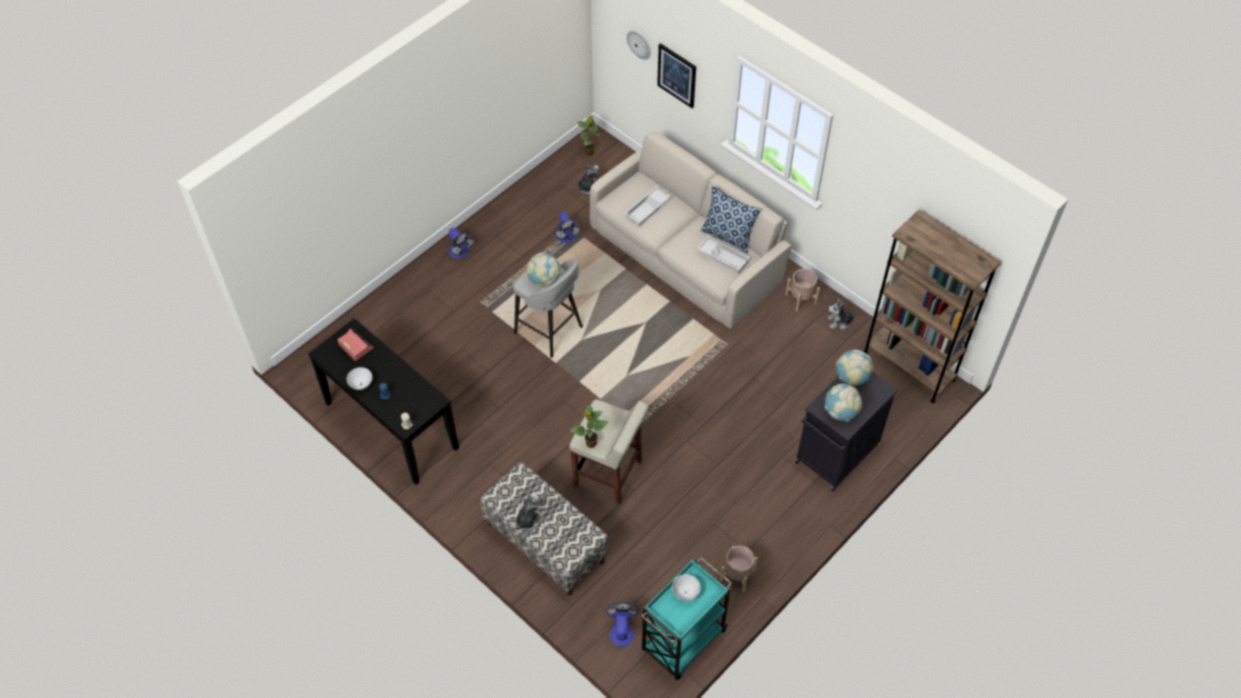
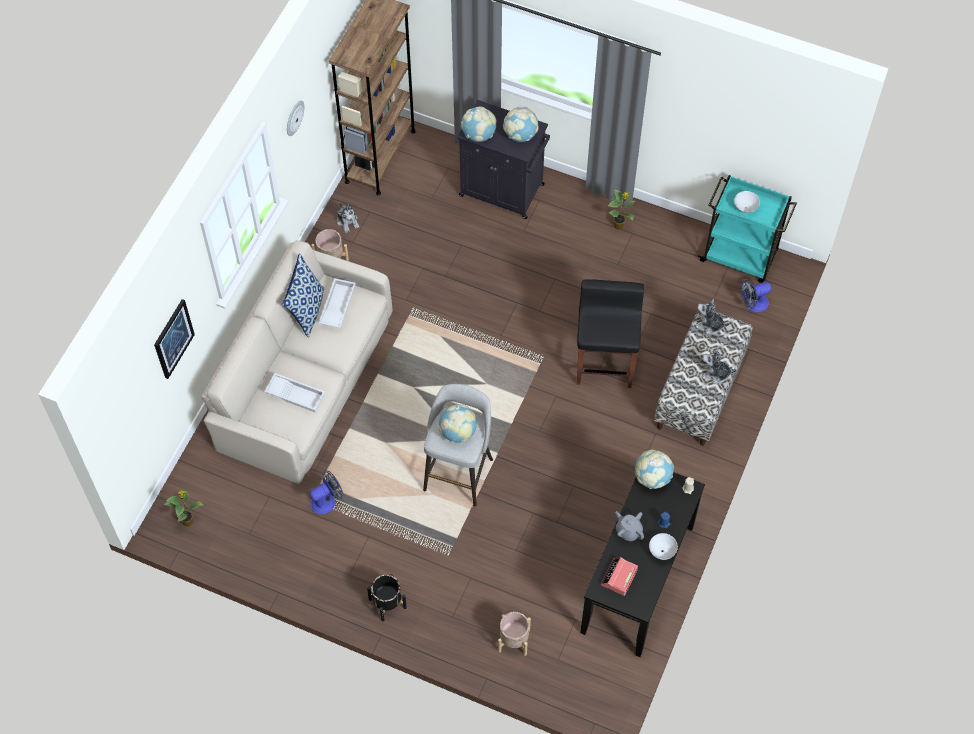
camera: 110 degrees left, 5 degrees up
fan [448,228,475,259] -> black planter [367,574,407,621]
beige stool [569,399,648,504] -> black stool [577,279,644,388]
potted plant [570,404,609,448] -> potted plant moved to [608,189,636,230]
plush toy [577,164,599,194] -> plush toy moved to [695,298,730,334]
wall clock [627,31,651,60] -> wall clock moved to [287,101,304,136]
beige planter [720,546,758,592] -> beige planter moved to [498,612,531,656]
none -> grey teapot [615,511,644,541]
none -> globe [635,450,674,489]

